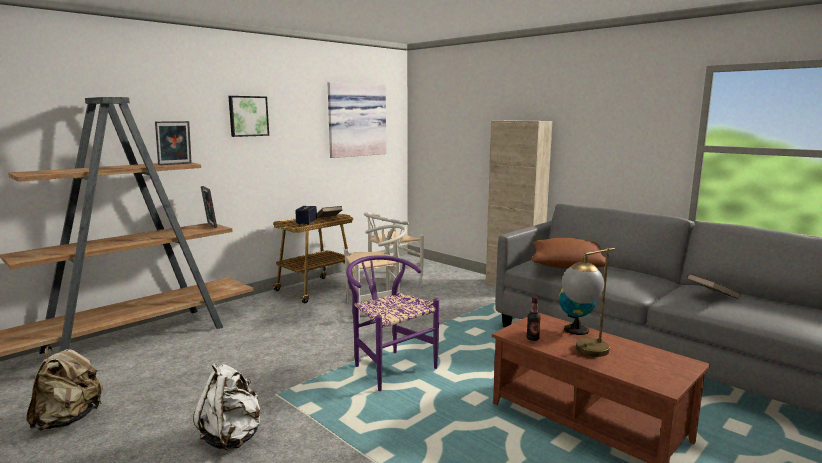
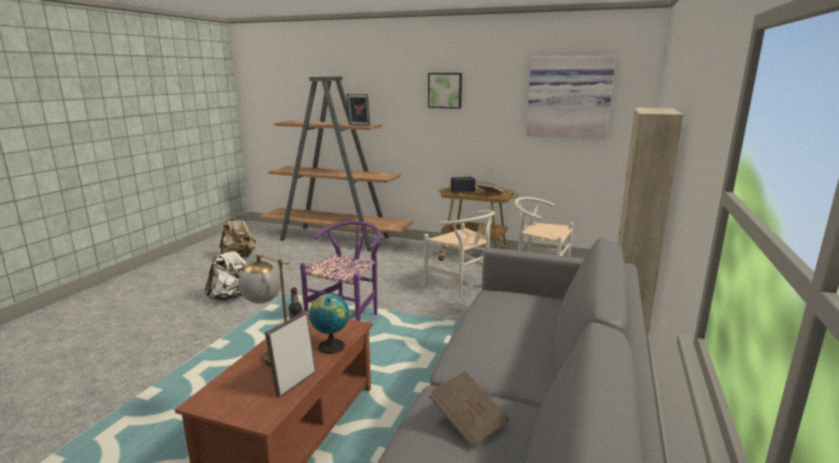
camera: 65 degrees right, 5 degrees up
picture frame [201,186,217,228] -> picture frame moved to [265,312,316,398]
brown pillow [532,238,606,269] -> none

